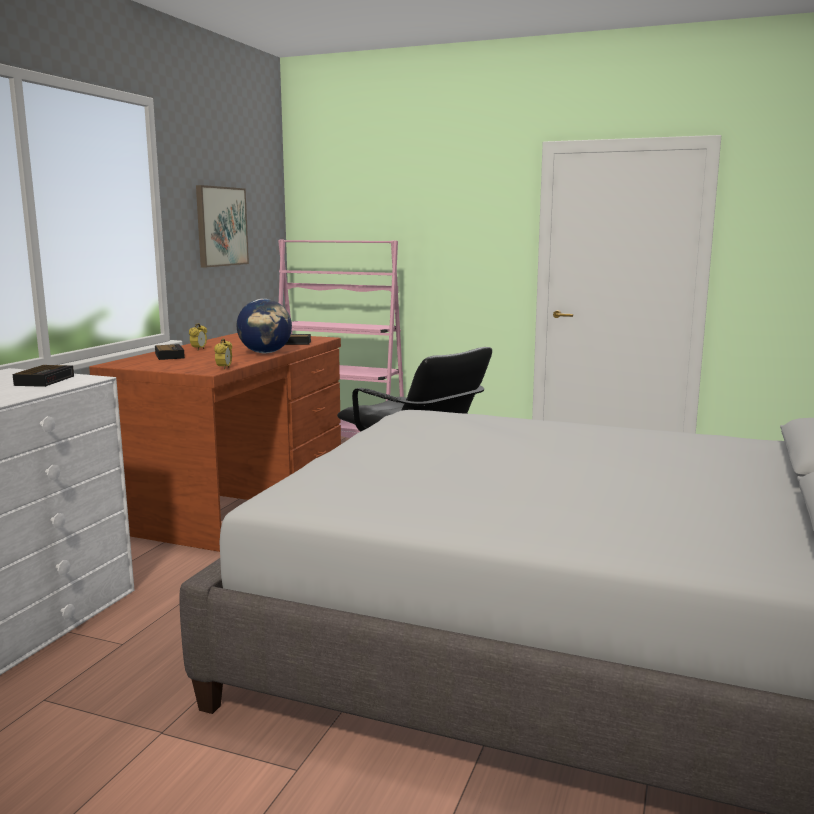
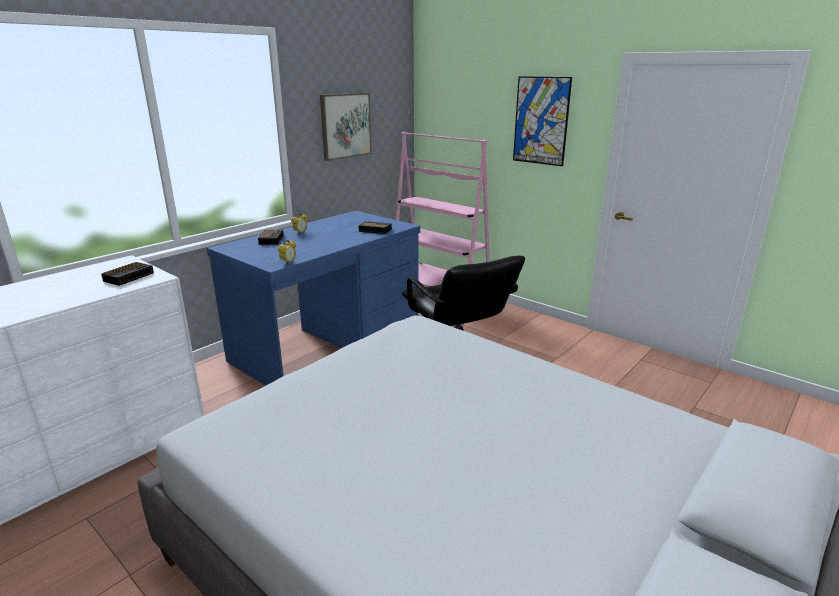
camera: 20 degrees right, 10 degrees up
brown desk [89,333,341,552] -> blue desk [207,211,420,386]
globe [237,299,292,353] -> none
none -> picture [513,76,572,166]

